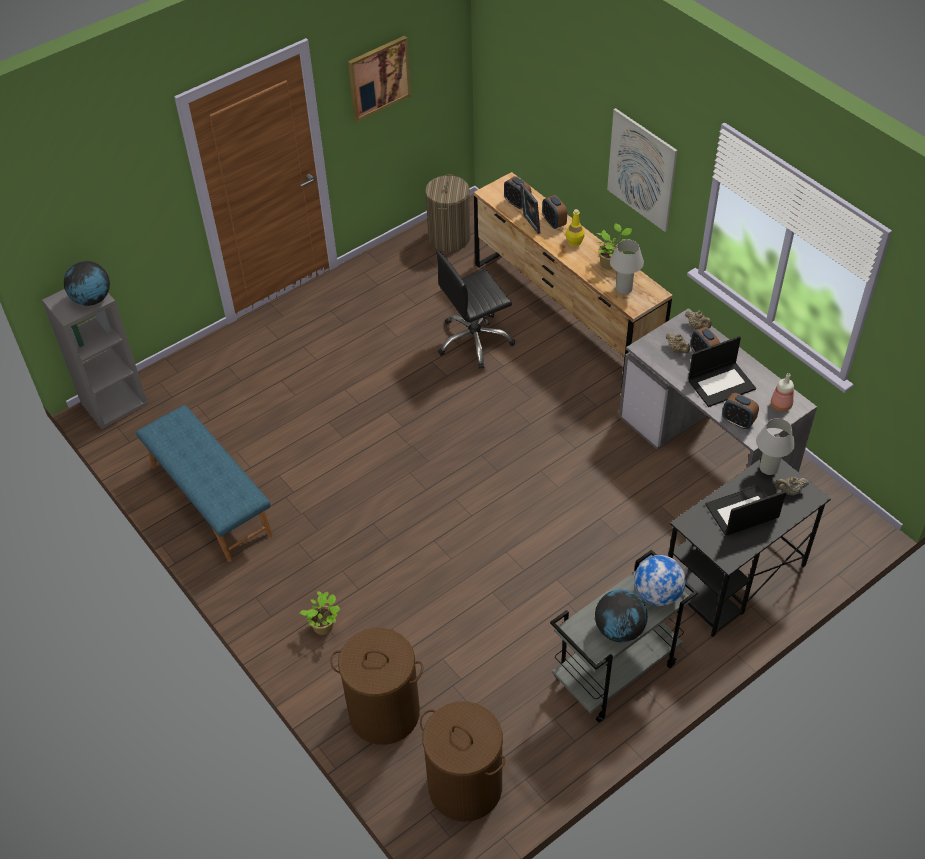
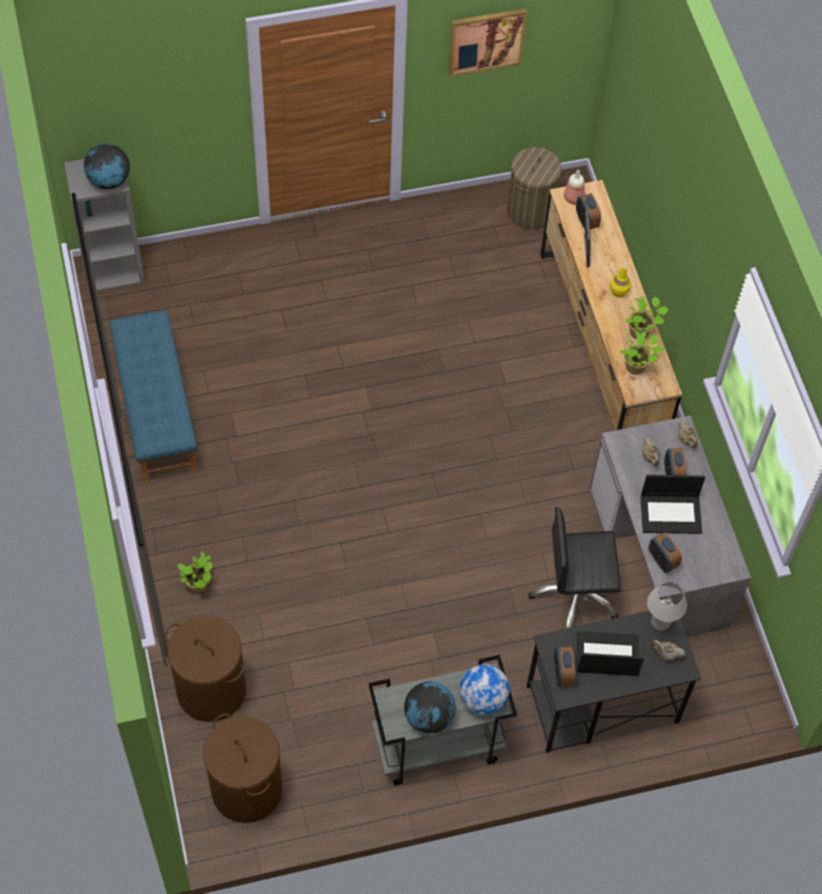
camera: 20 degrees right, 10 degrees up
black office chair [436,251,515,369] -> black office chair moved to [528,507,621,629]
alarm clock [542,195,567,229] -> alarm clock moved to [554,646,576,686]
picture [607,108,677,232] -> none
white table lamp [610,240,644,294] -> potted plant [619,331,664,375]
bottle [771,373,794,411] -> bottle moved to [564,169,585,204]

